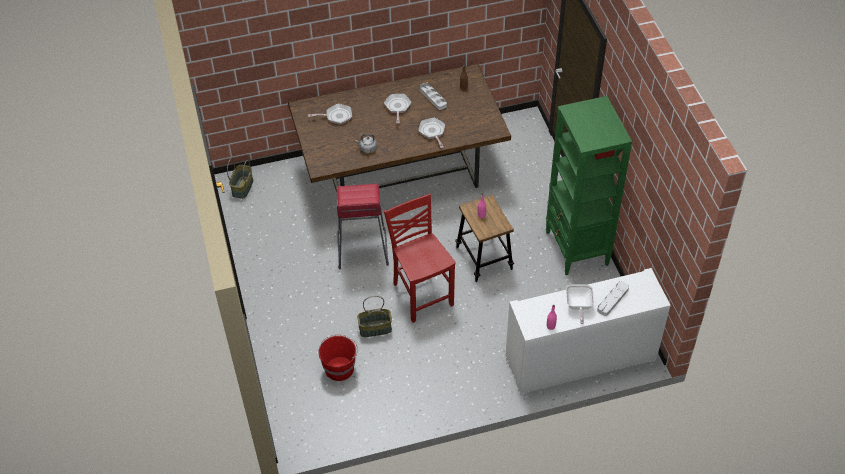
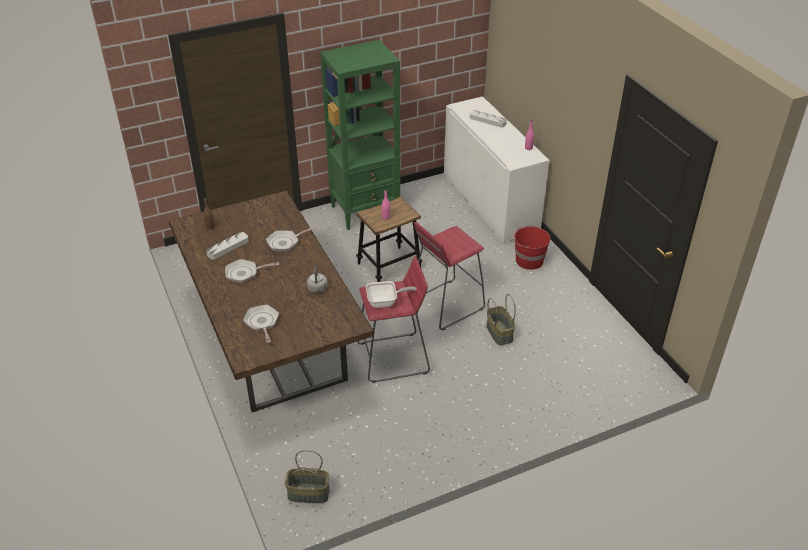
camera: 100 degrees left, 10 degrees down
red bucket [318,334,358,381] -> red bucket moved to [513,225,550,270]
red chair [384,193,456,323] -> red stool [414,222,485,330]
frying pan [566,284,594,324] -> frying pan moved to [366,281,417,308]

